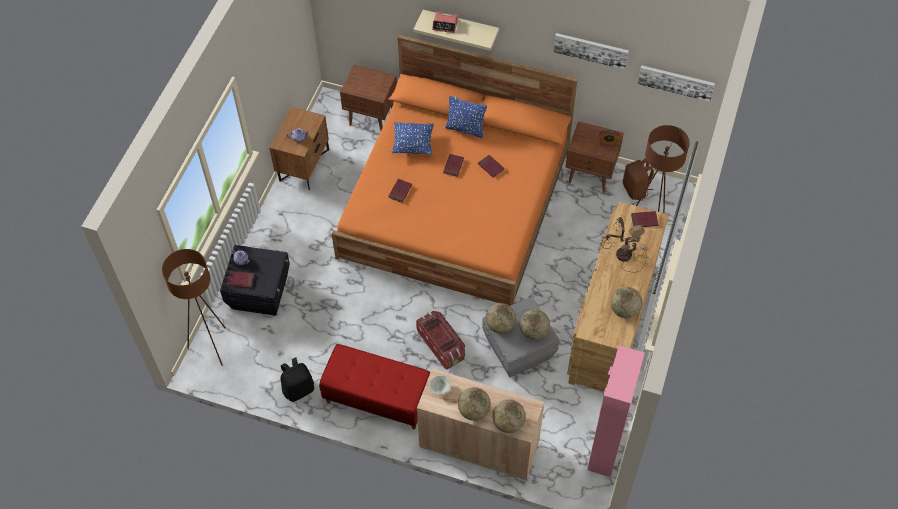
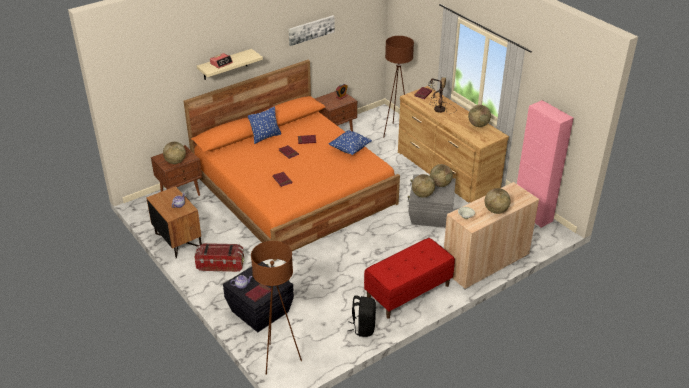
camera: 55 degrees left, 20 degrees down
blue pillow [392,122,434,155] -> blue pillow moved to [329,130,372,155]
storage box [416,311,465,370] -> storage box moved to [194,243,244,272]
globe [493,399,526,433] -> globe moved to [163,142,186,164]
brown backpack [623,158,654,200] -> none
picture [638,65,715,102] -> none

